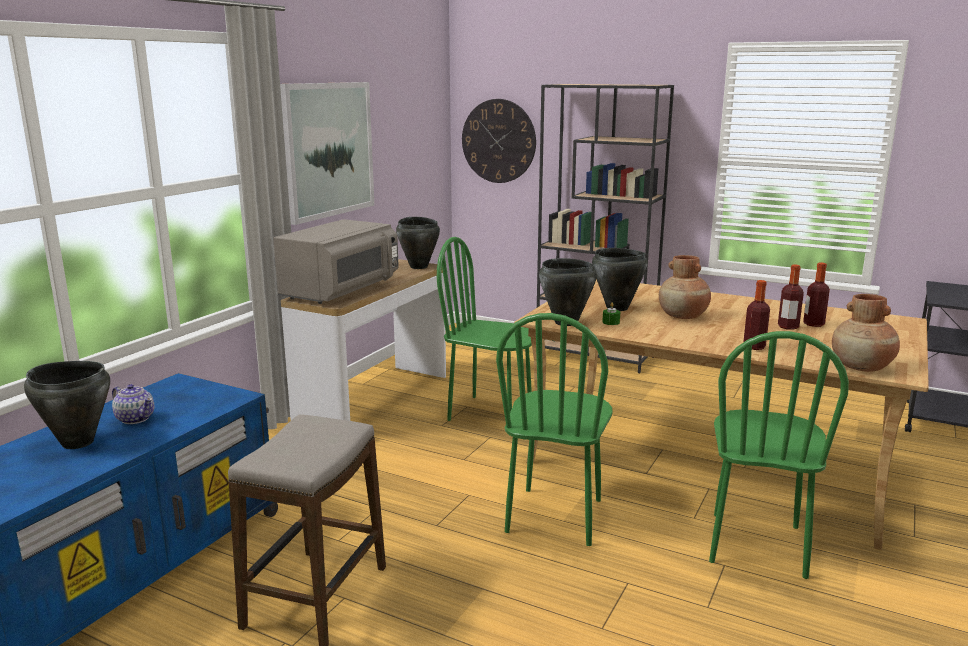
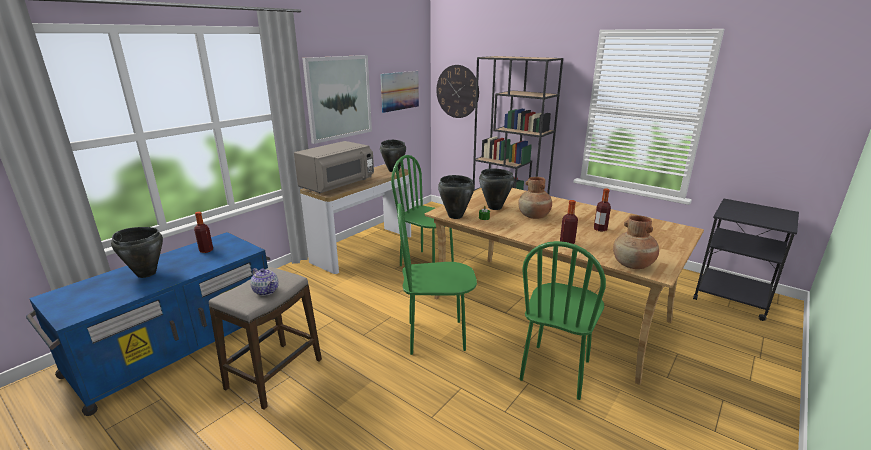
camera: 10 degrees right, 5 degrees up
teapot [112,384,154,424] -> teapot moved to [250,268,278,296]
green chair [496,313,613,546] -> green chair turned 60 degrees clockwise [397,203,477,355]
bottle [803,262,830,327] -> bottle moved to [194,212,213,253]
none -> picture [380,71,419,113]

